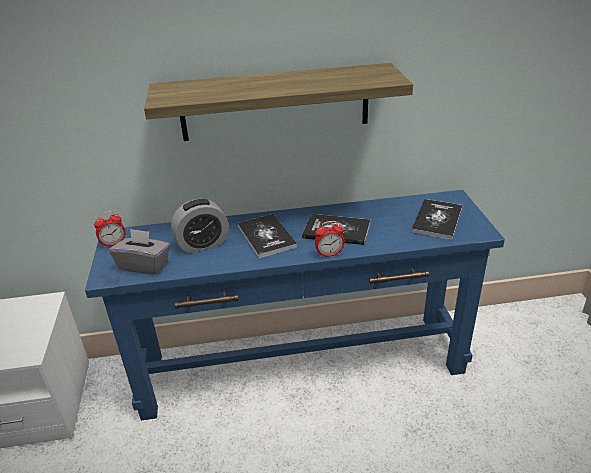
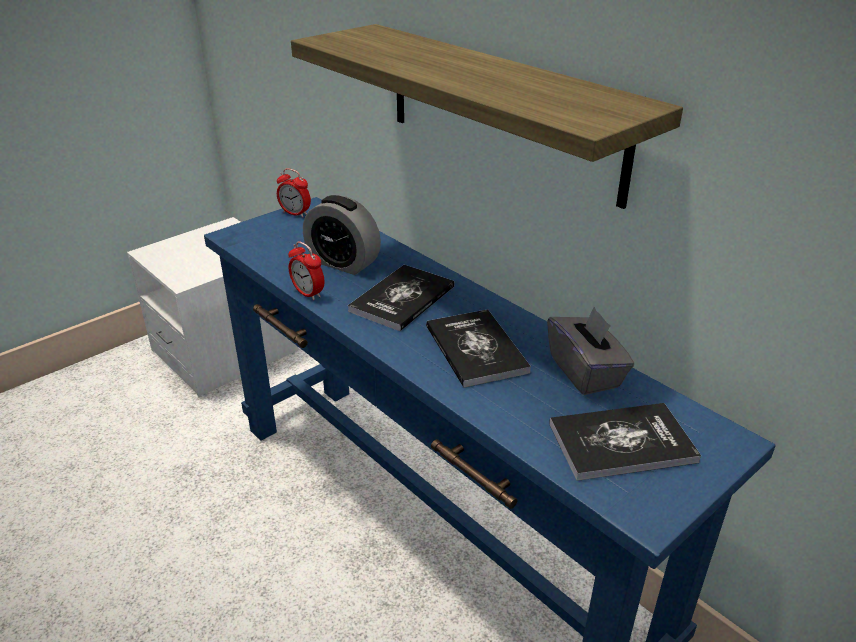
camera: 55 degrees right, 0 degrees up
grey tissue box [109,228,170,275] -> grey tissue box moved to [547,307,634,395]
alarm clock [315,221,345,257] -> alarm clock moved to [288,241,325,300]

